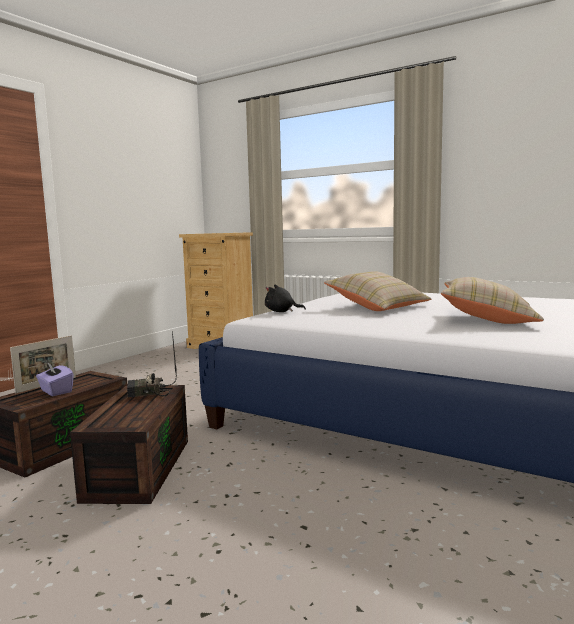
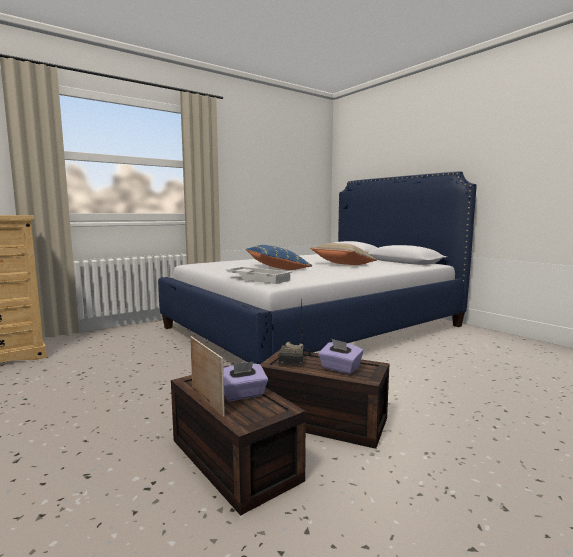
camera: 70 degrees left, 0 degrees up
black plush toy [265,284,306,312] -> white tray [225,267,292,284]
beige pillow [324,271,431,311] -> blue pillow [245,245,312,270]
none -> purple tissue box [318,339,363,374]

